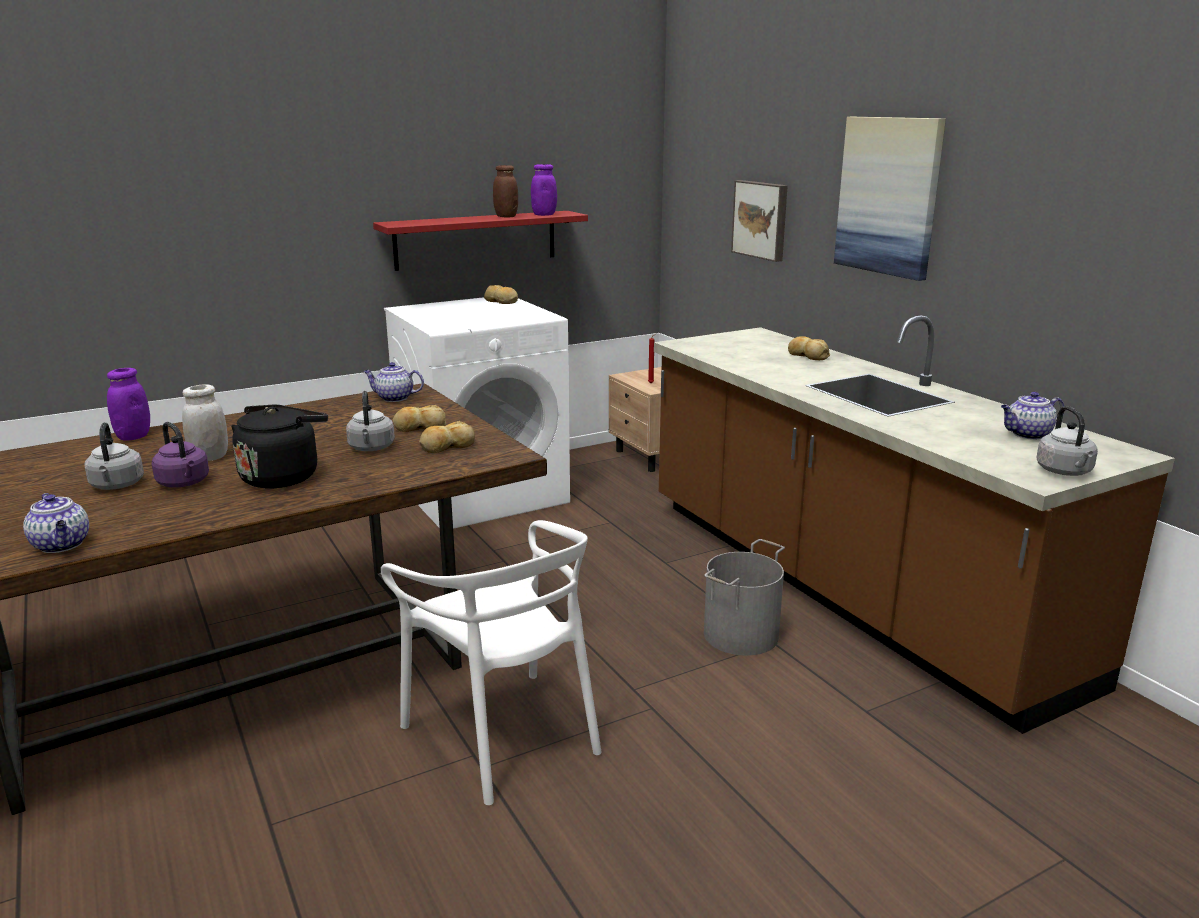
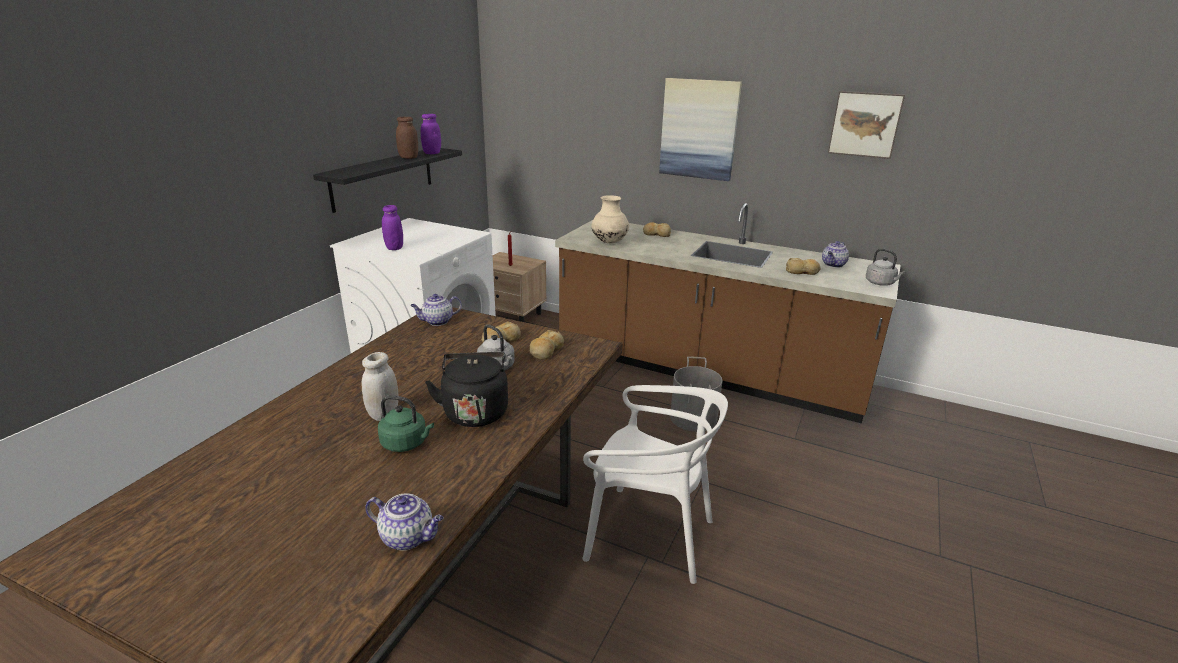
camera: 35 degrees left, 5 degrees up
grey kettle [85,423,144,490] -> none
purple jar [107,368,150,441] -> purple jar moved to [382,205,403,250]
purple kettle [152,422,209,487] -> green kettle [378,395,434,452]
red shelf [373,211,588,271] -> black shelf [313,148,462,213]
bread [484,285,518,304] -> bread moved to [786,258,821,275]
picture [731,180,788,262] -> picture moved to [828,91,905,159]
none -> beige vase [591,195,629,243]

